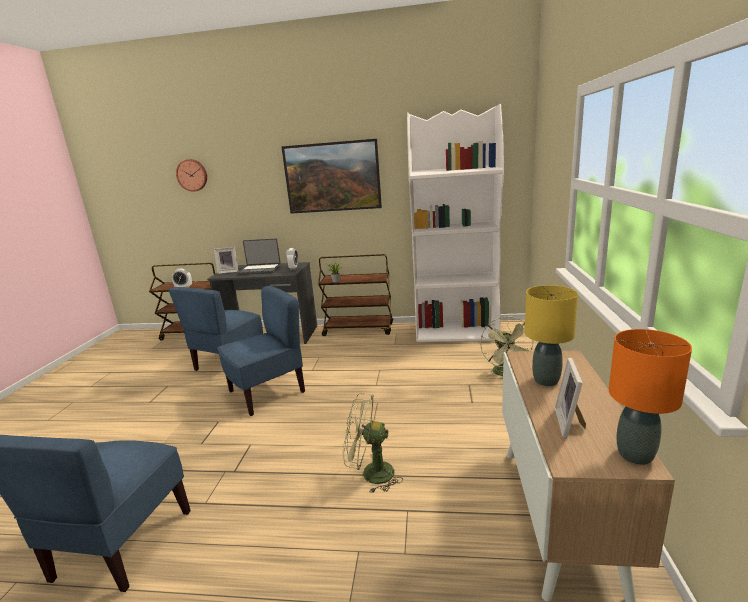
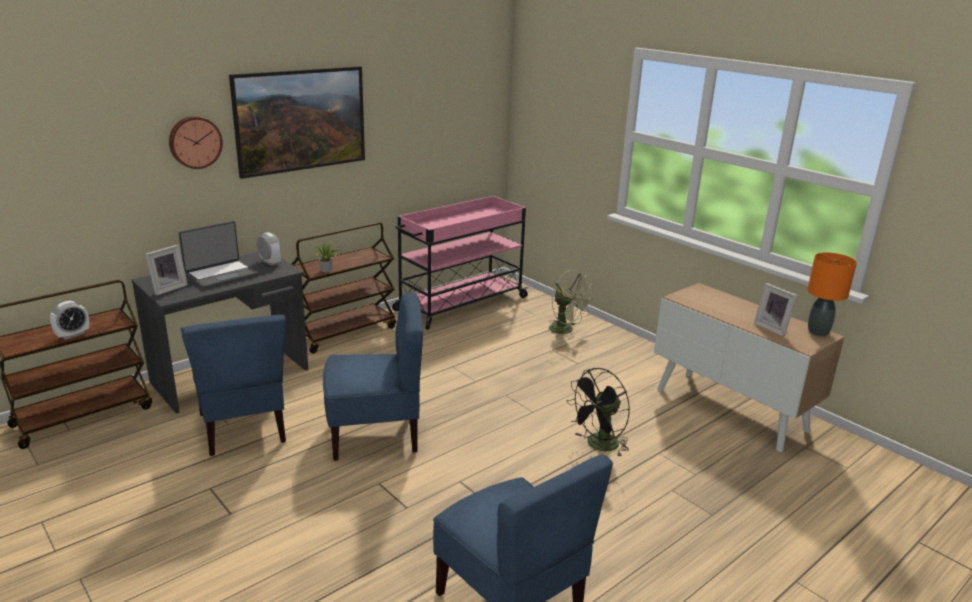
camera: 50 degrees left, 5 degrees up
wall clock [176,159,207,192] -> wall clock moved to [169,116,223,169]
blue chair [218,286,305,416] -> blue chair turned 75 degrees clockwise [323,292,423,461]
green fan [343,393,403,493] -> black fan [566,368,630,456]
white bookcase [407,104,504,342] -> pink cart [392,196,529,330]
yellow table lamp [525,285,578,386] -> none

